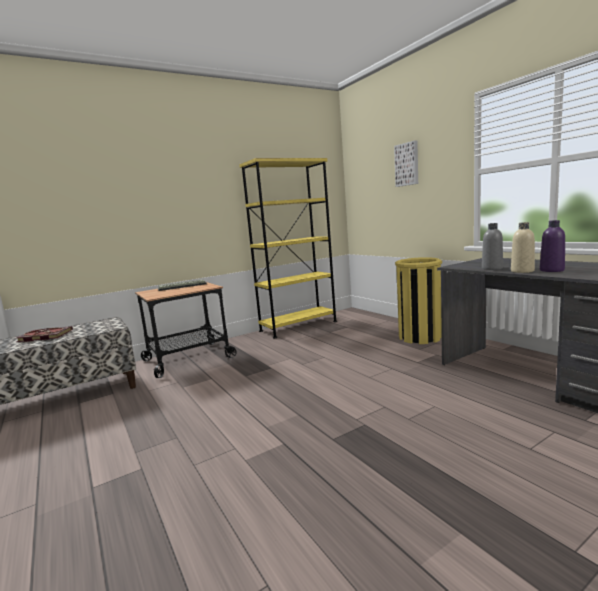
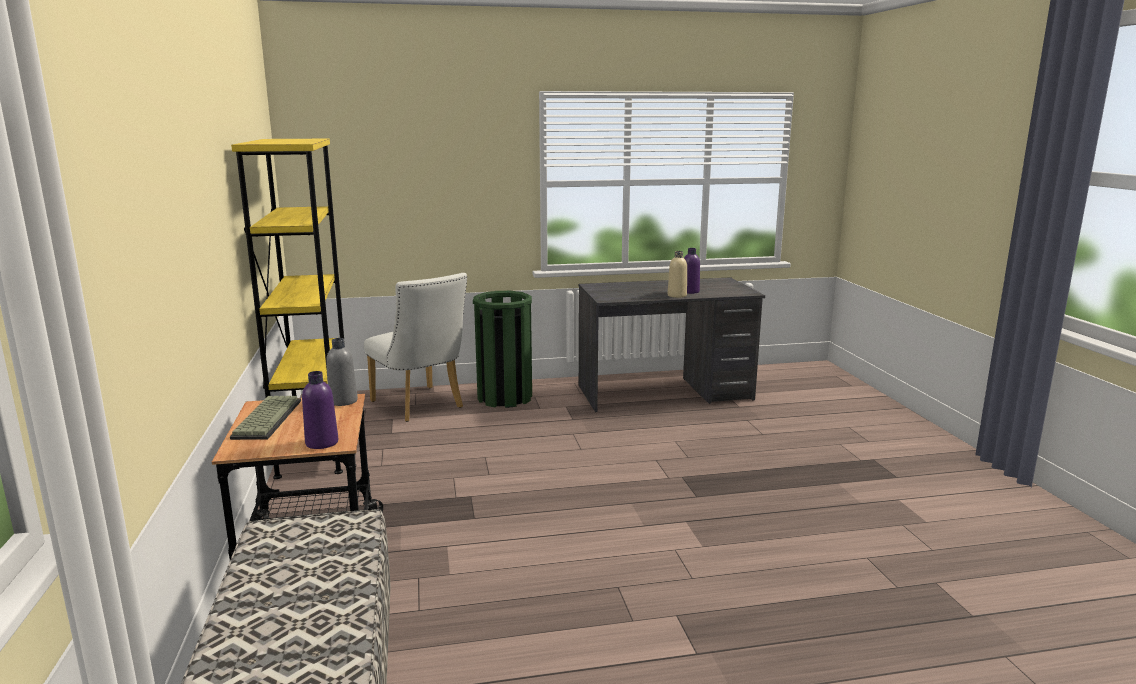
camera: 70 degrees left, 5 degrees up
book [16,326,73,342] -> none
picture [394,140,418,187] -> none
yellow trash can [395,257,442,344] -> green trash can [473,291,532,408]
grey bottle [482,223,503,270] -> grey bottle moved to [326,338,358,406]
none -> purple bottle [302,371,338,449]
none -> white chair [364,273,467,422]

